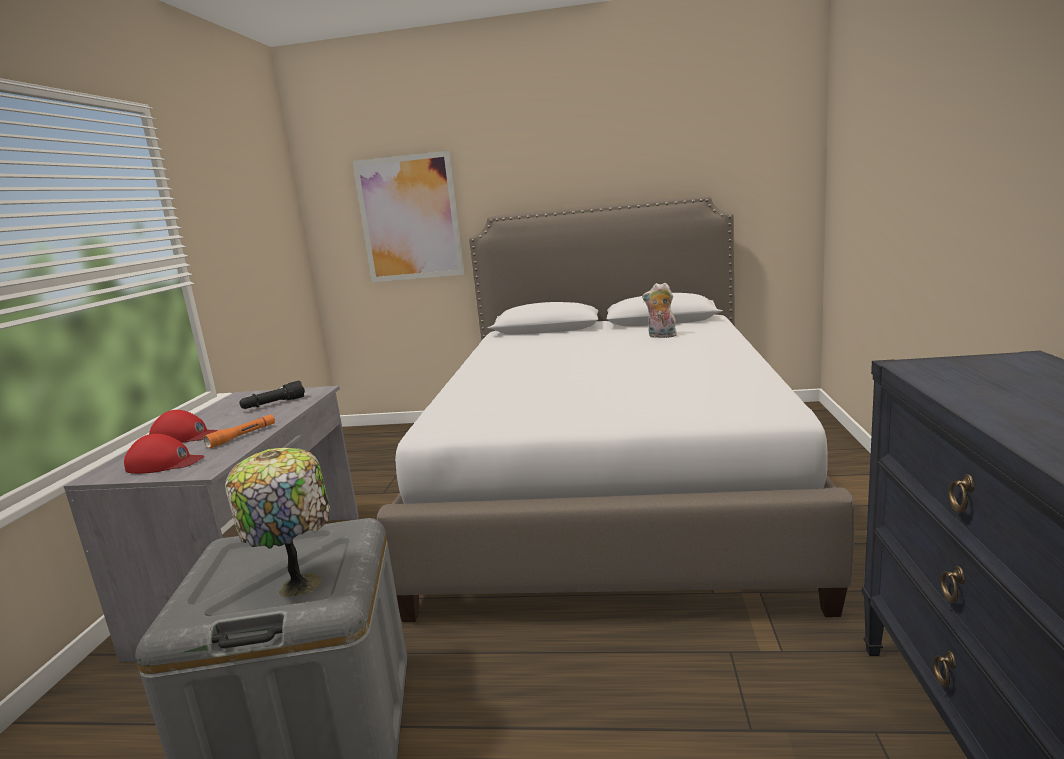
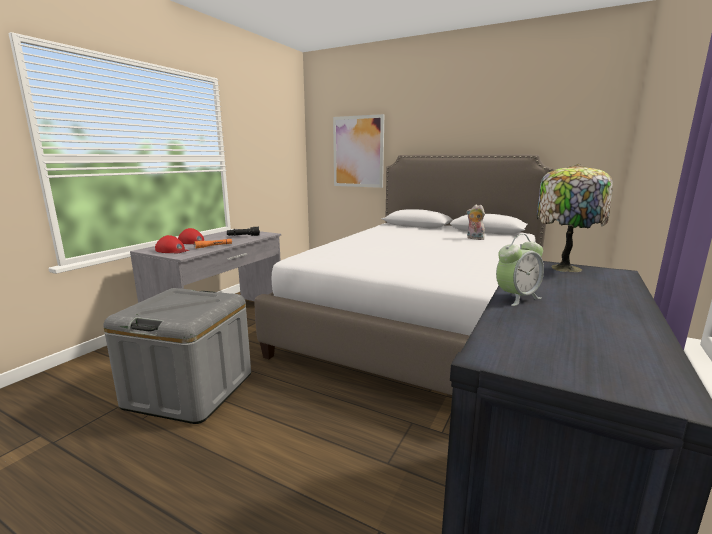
camera: 20 degrees right, 0 degrees up
table lamp [225,448,331,598] -> table lamp moved to [537,164,613,272]
none -> alarm clock [496,234,544,306]

